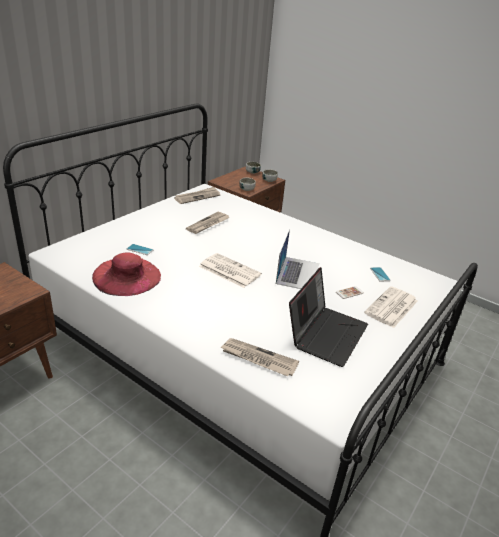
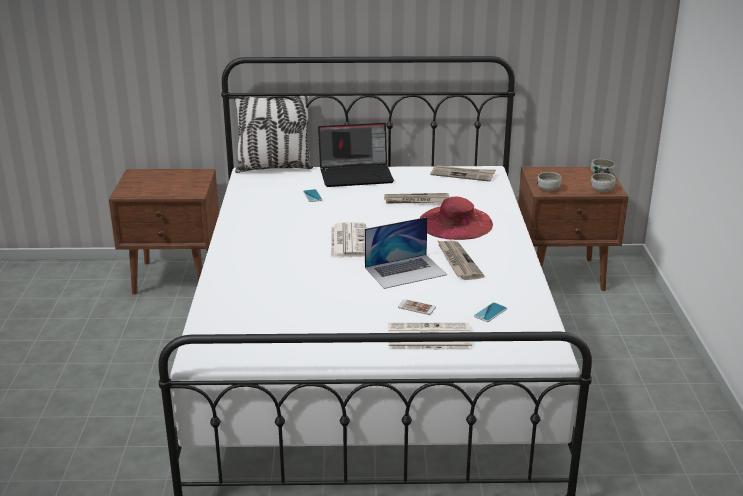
camera: 55 degrees right, 5 degrees down
red hat [92,252,161,296] -> red hat moved to [420,197,493,240]
newspaper [221,338,299,377] -> newspaper moved to [437,240,484,280]
laptop [289,267,368,367] -> laptop moved to [318,123,394,187]
none -> pillow [234,96,313,173]

